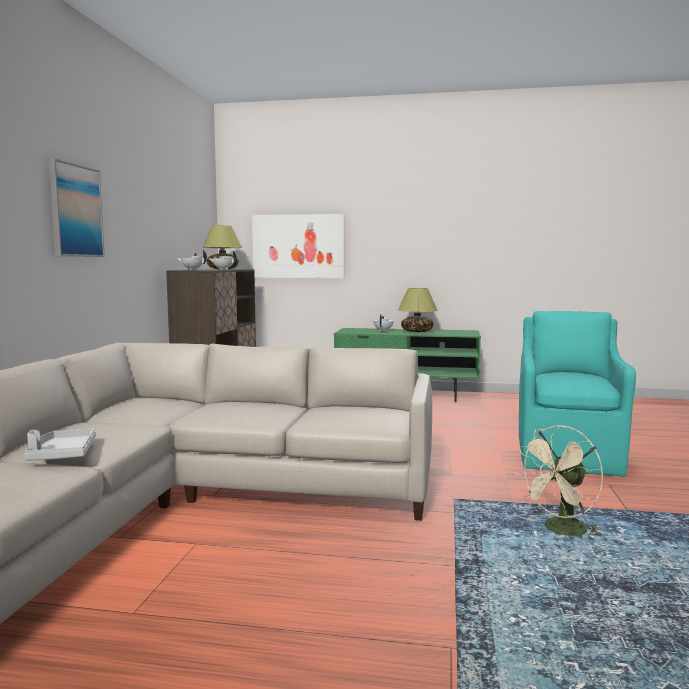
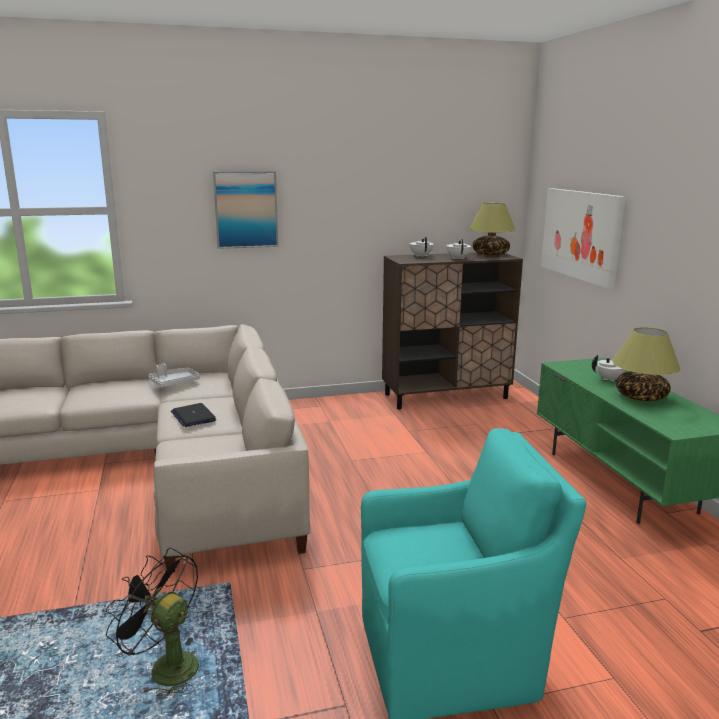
camera: 65 degrees right, 10 degrees up
grey tray [24,428,96,461] -> grey tray moved to [149,364,200,387]
beige fan [515,425,603,541] -> black fan [106,548,199,699]
none -> laptop [171,403,216,427]

